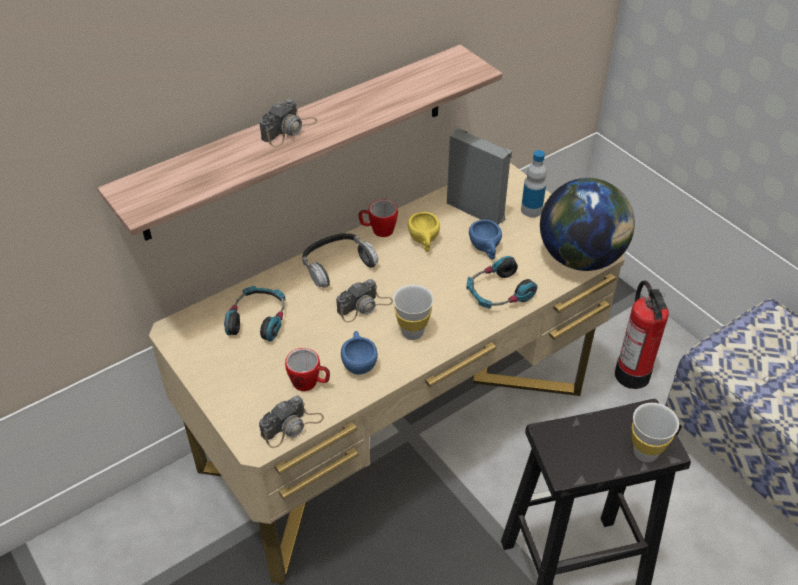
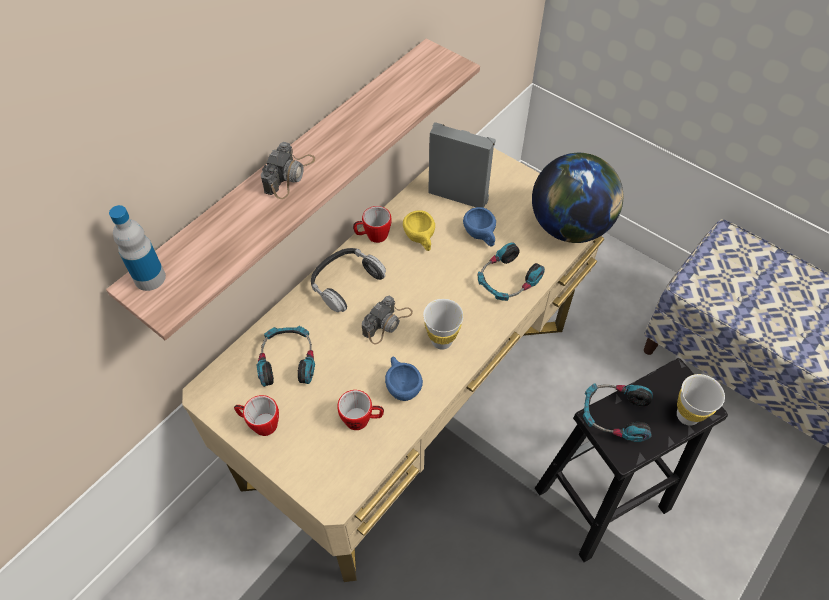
camera: 15 degrees left, 10 degrees up
camera [259,396,324,448] -> none
bottle [521,150,547,217] -> bottle moved to [109,205,166,291]
fire extinguisher [615,280,669,389] -> none
none -> mug [234,395,279,436]
none -> headphones [583,383,653,442]

